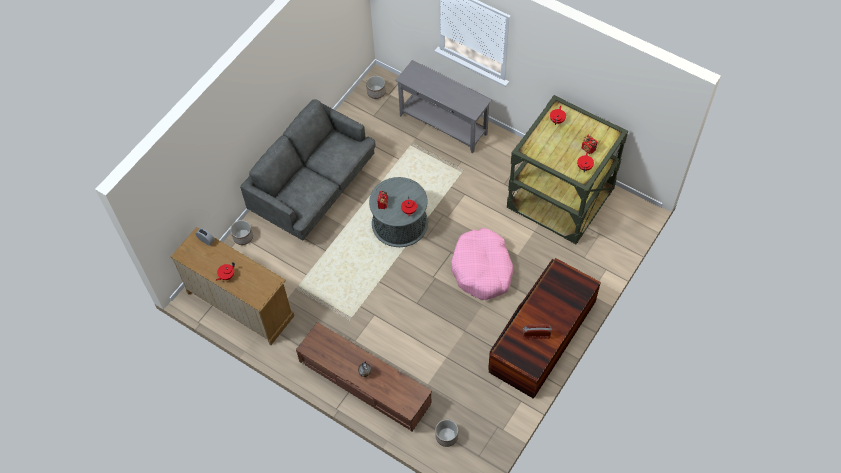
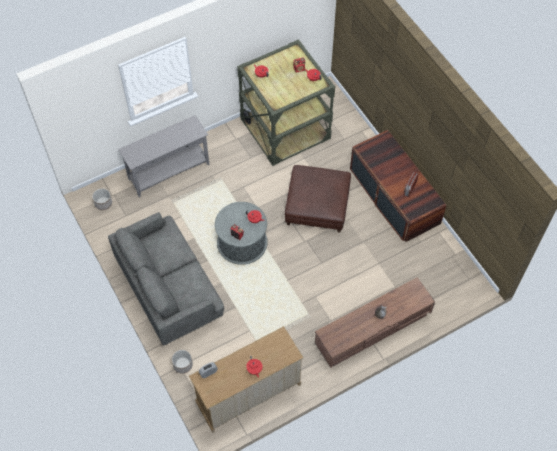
camera: 65 degrees left, 0 degrees up
planter [435,419,458,447] -> none
pink dog bed [451,228,514,300] -> brown ottoman [285,165,351,232]

